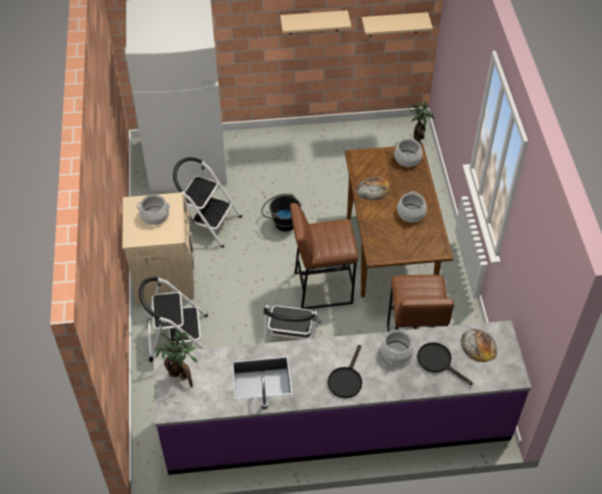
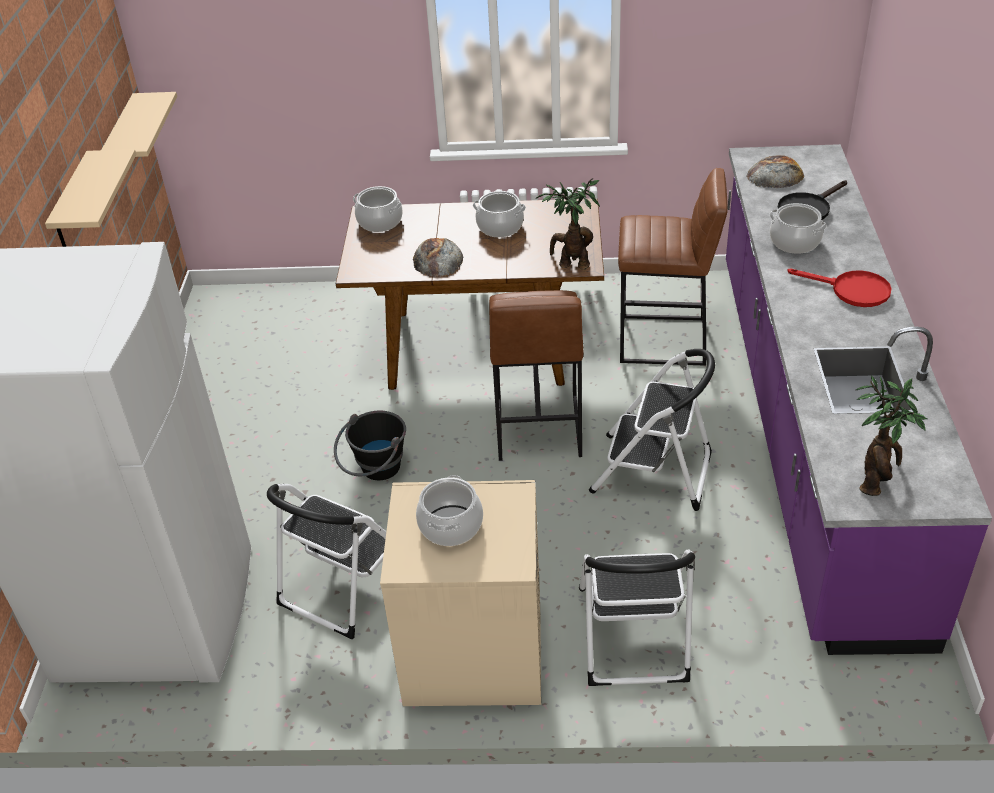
camera: 80 degrees left, 10 degrees down
black frying pan [328,345,362,398] -> red frying pan [787,268,892,307]
potted plant [408,101,435,144] -> potted plant moved to [536,178,600,269]

